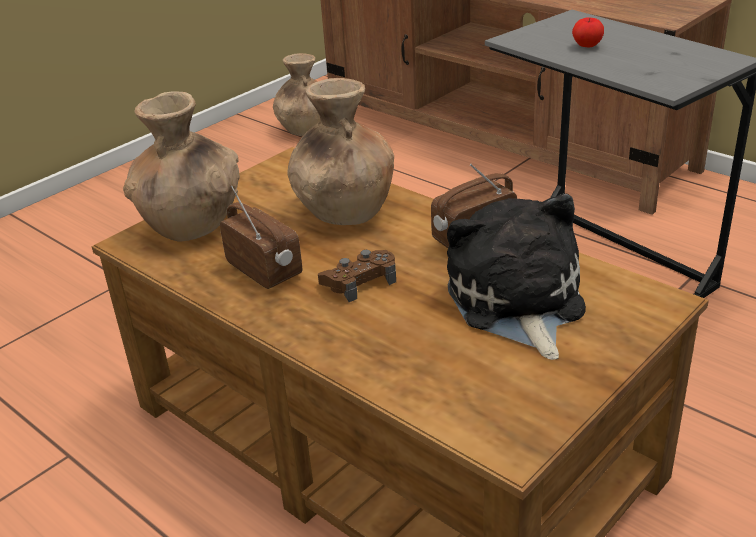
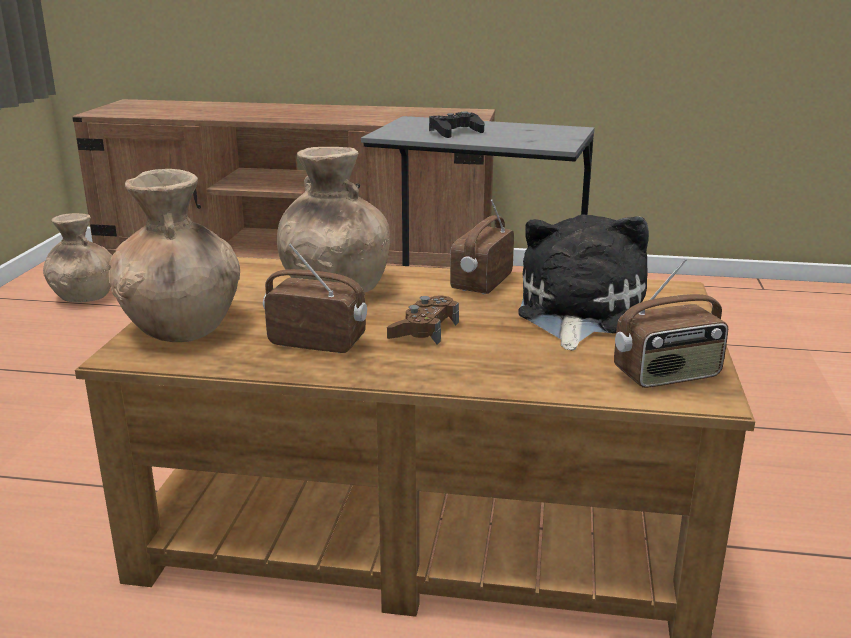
camera: 35 degrees left, 10 degrees down
plush toy [447,193,586,360] -> plush toy turned 60 degrees clockwise [518,215,649,351]
apple [572,17,604,47] -> black game controller [429,111,484,138]
none -> radio [614,259,728,388]

